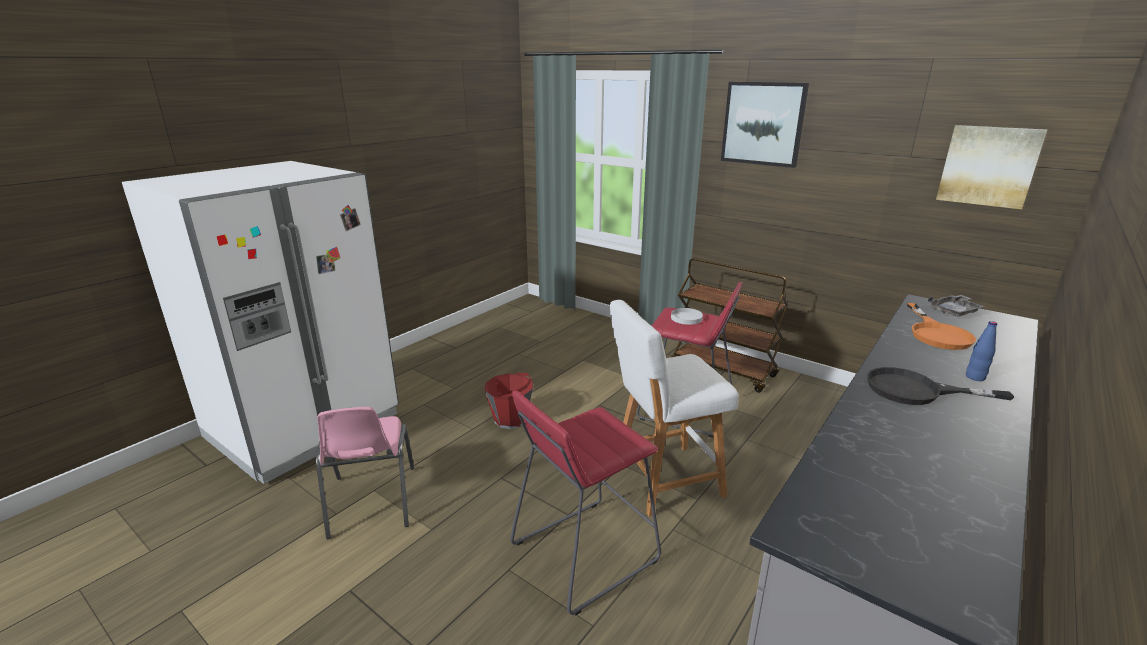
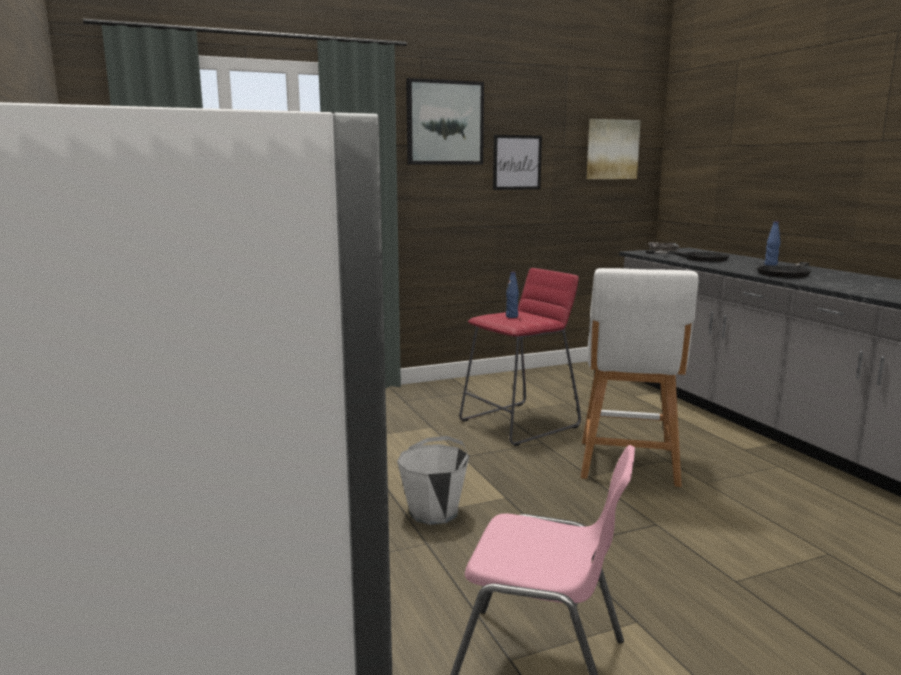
camera: 60 degrees left, 10 degrees down
red bucket [485,373,533,429] -> white bucket [397,436,469,525]
red stool [510,390,661,616] -> none
white plate [671,308,703,325] -> blue bottle [506,272,519,318]
brown cart [672,258,788,393] -> none
orange frying pan [907,303,976,350] -> black frying pan [646,250,730,262]
none -> picture [493,135,542,190]

